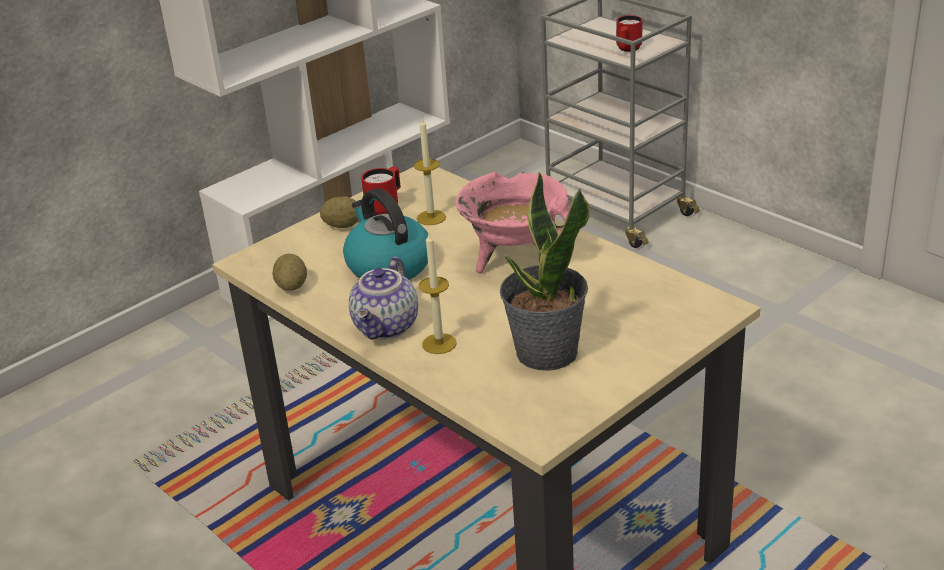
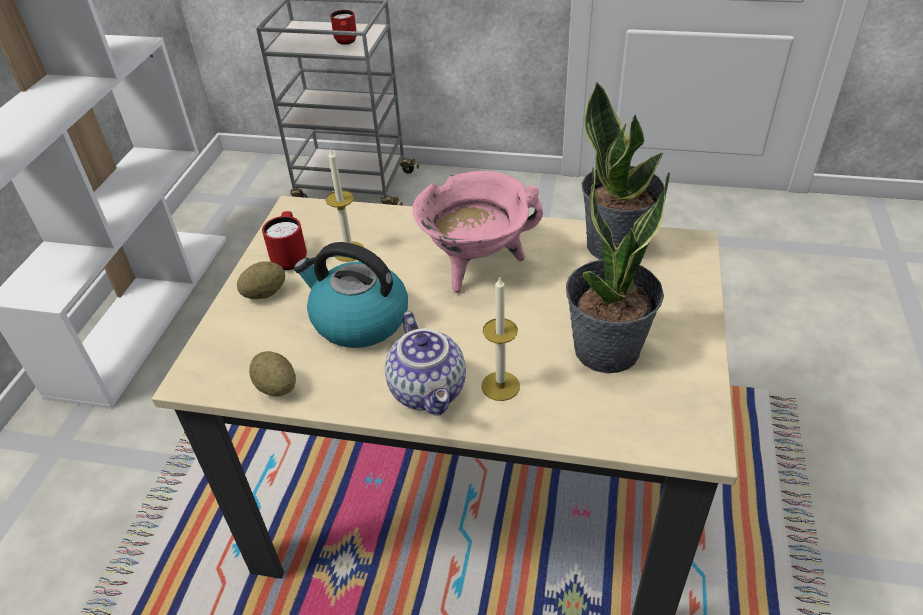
camera: 35 degrees left, 10 degrees up
none -> potted plant [582,81,664,260]

